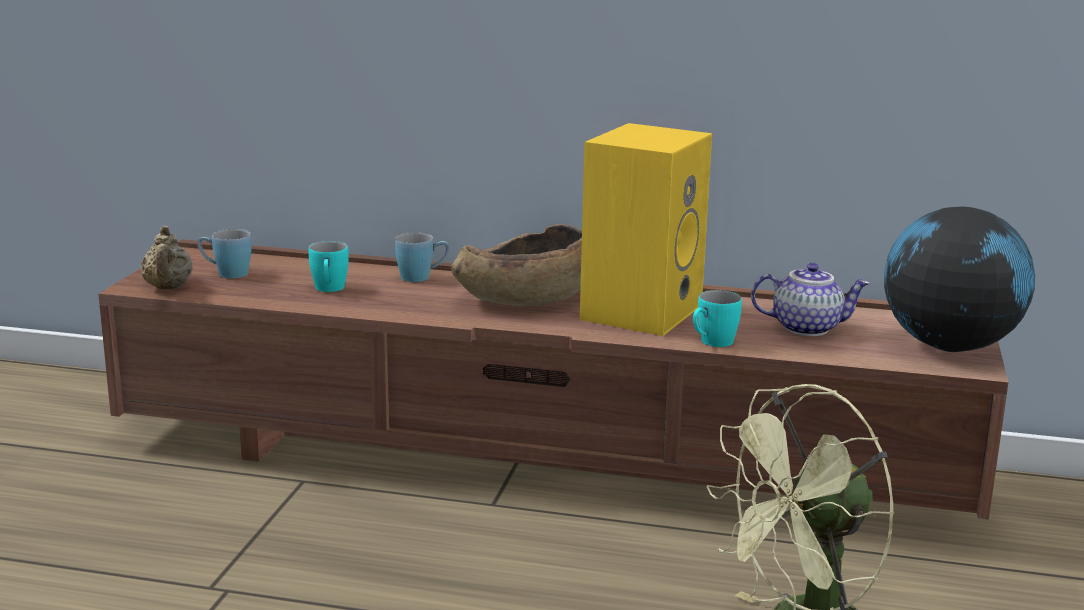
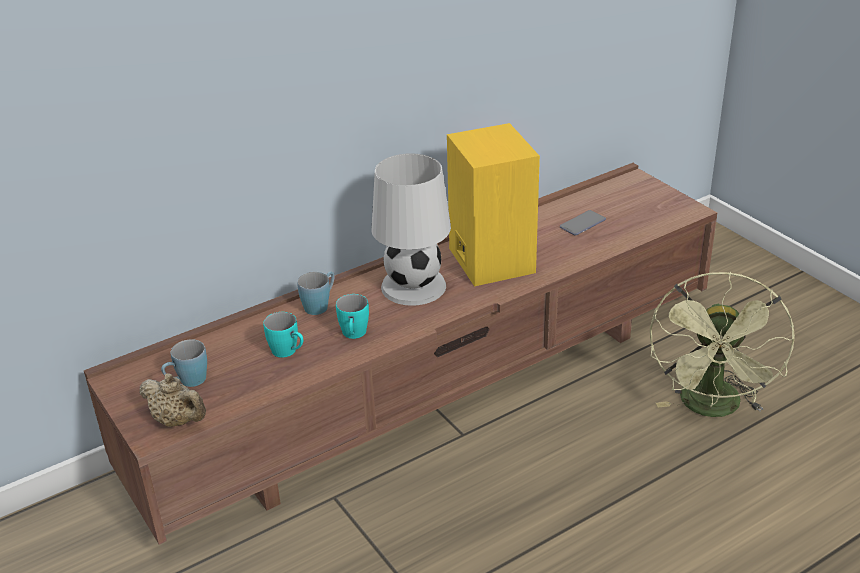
camera: 45 degrees left, 15 degrees up
brown bowl [451,224,582,306] -> white table lamp [371,153,451,306]
turquoise mug [693,290,742,347] -> turquoise mug moved to [336,294,369,339]
teapot [751,263,870,336] -> phone [560,210,606,236]
globe [884,207,1035,352] -> none

